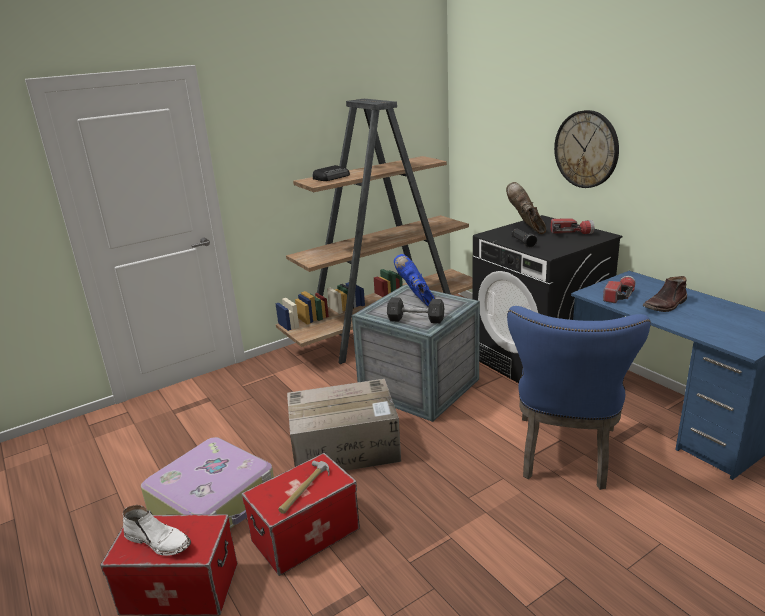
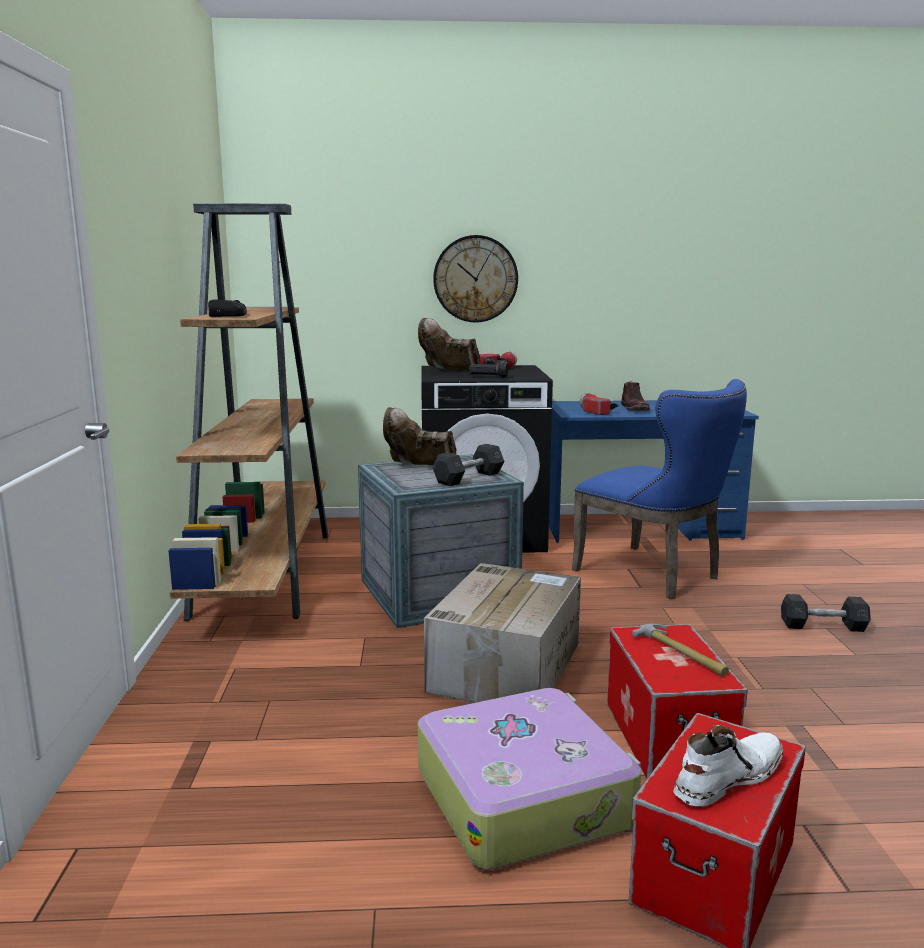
camera: 60 degrees left, 10 degrees down
blue boot [394,254,436,306] -> brown boot [383,407,456,465]
none -> grey dumbbell [781,594,871,632]

